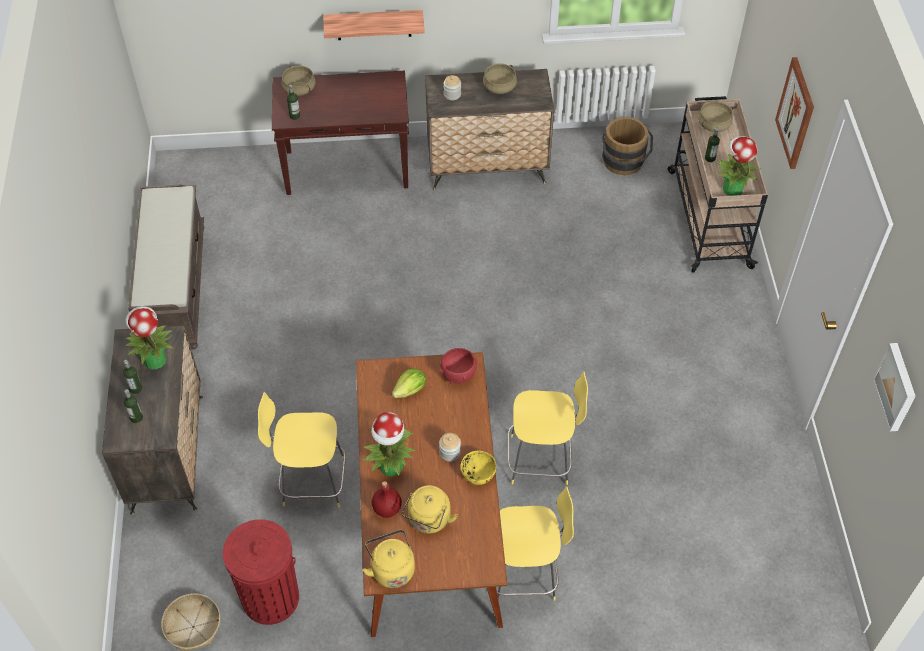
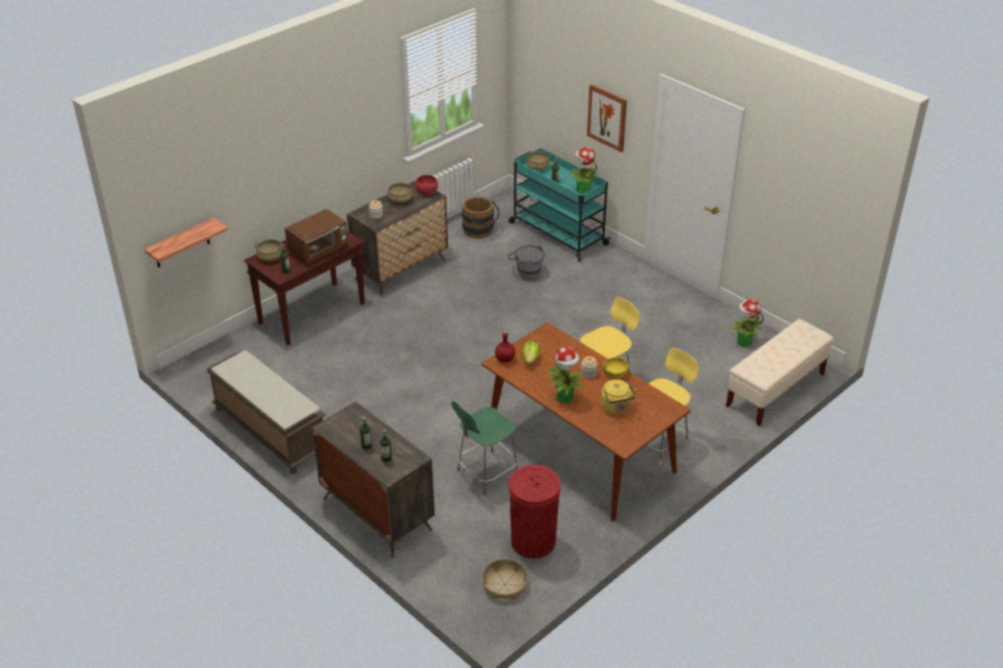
camera: 40 degrees left, 15 degrees down
potted plant [125,306,173,369] -> potted plant moved to [730,299,764,347]
yellow stool [258,392,346,508] -> green stool [451,401,518,495]
shelf [323,10,425,40] -> shelf moved to [144,218,228,268]
yellow kettle [362,530,415,588] -> none
red bottle [372,481,402,518] -> red bottle moved to [495,331,515,363]
red bowl [440,348,478,384] -> red bowl moved to [416,175,438,196]
beige cart [668,96,768,273] -> turquoise cart [509,148,611,262]
picture [873,343,916,431] -> none
none -> brown microwave [285,209,348,264]
none -> grey bucket [508,245,545,280]
none -> beige bench [726,319,833,426]

